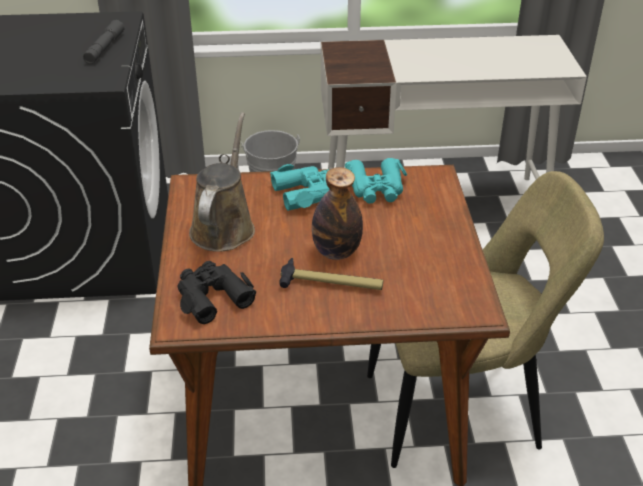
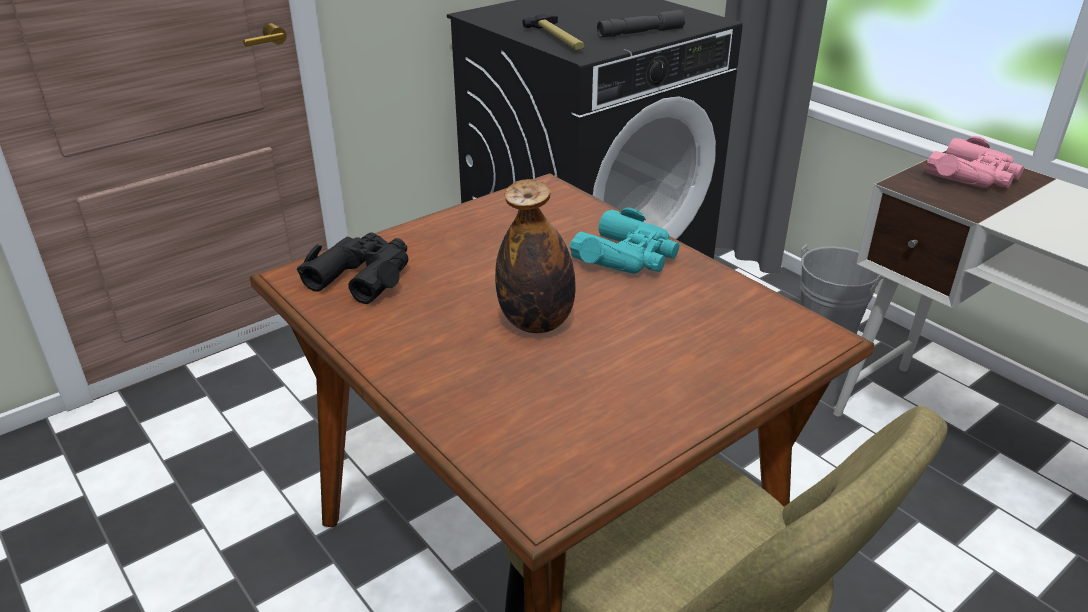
camera: 55 degrees right, 5 degrees down
brown watering can [189,113,255,252] -> none
hammer [280,258,383,290] -> hammer moved to [522,14,585,50]
turquoise binoculars [345,158,407,203] -> none
none -> pink binoculars [926,136,1024,188]

